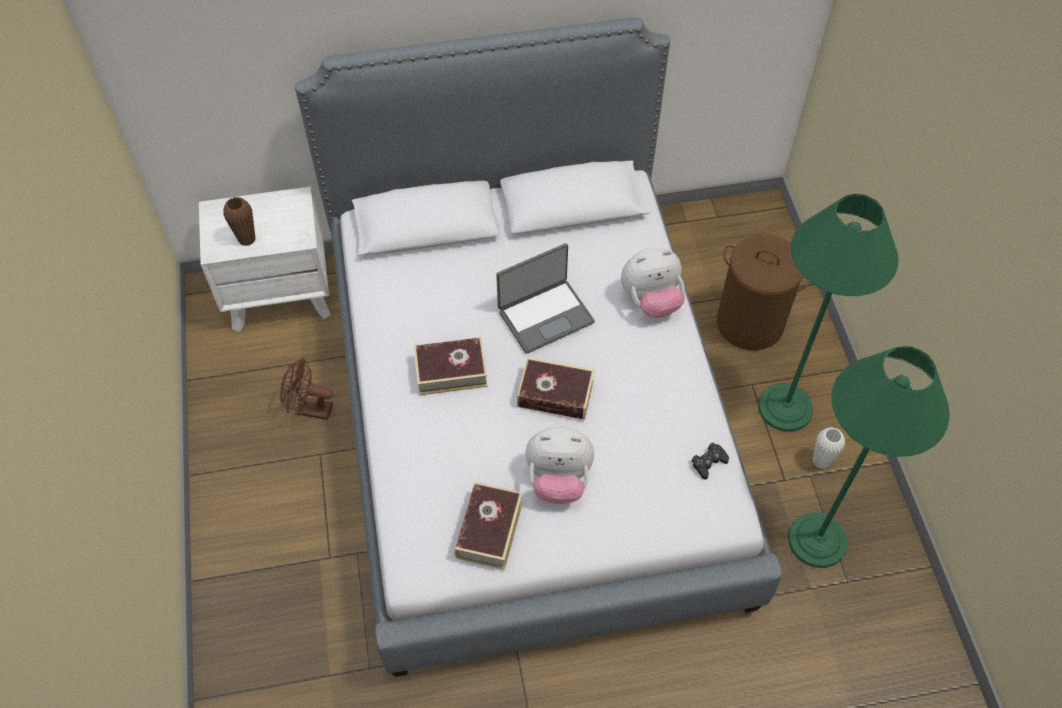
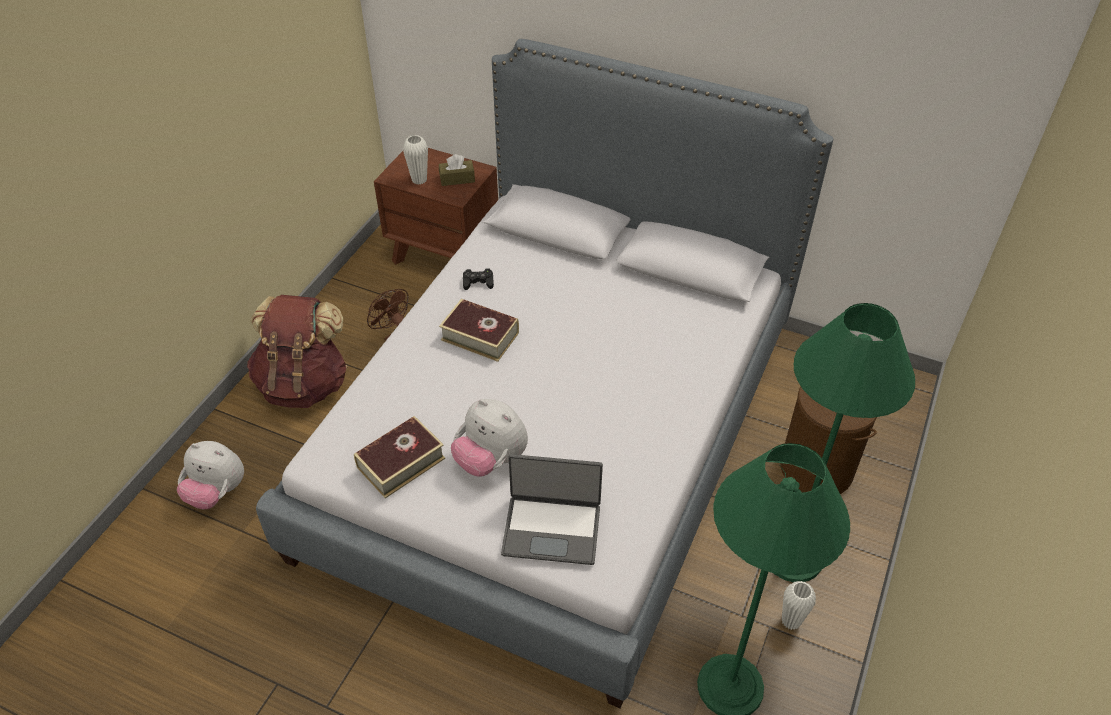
camera: 35 degrees right, 10 degrees down
white nightstand [199,187,331,332] -> brown nightstand [374,148,498,265]
brown vase [224,197,255,246] -> white vase [403,135,428,185]
laptop [496,243,595,353] -> laptop moved to [501,454,603,565]
book [517,357,595,420] -> none
plush toy [621,248,685,318] -> plush toy moved to [177,441,244,509]
black game controller [691,443,729,480] -> black game controller moved to [463,268,494,290]
none -> brown backpack [247,295,348,408]
none -> brown tissue box [439,154,475,186]

